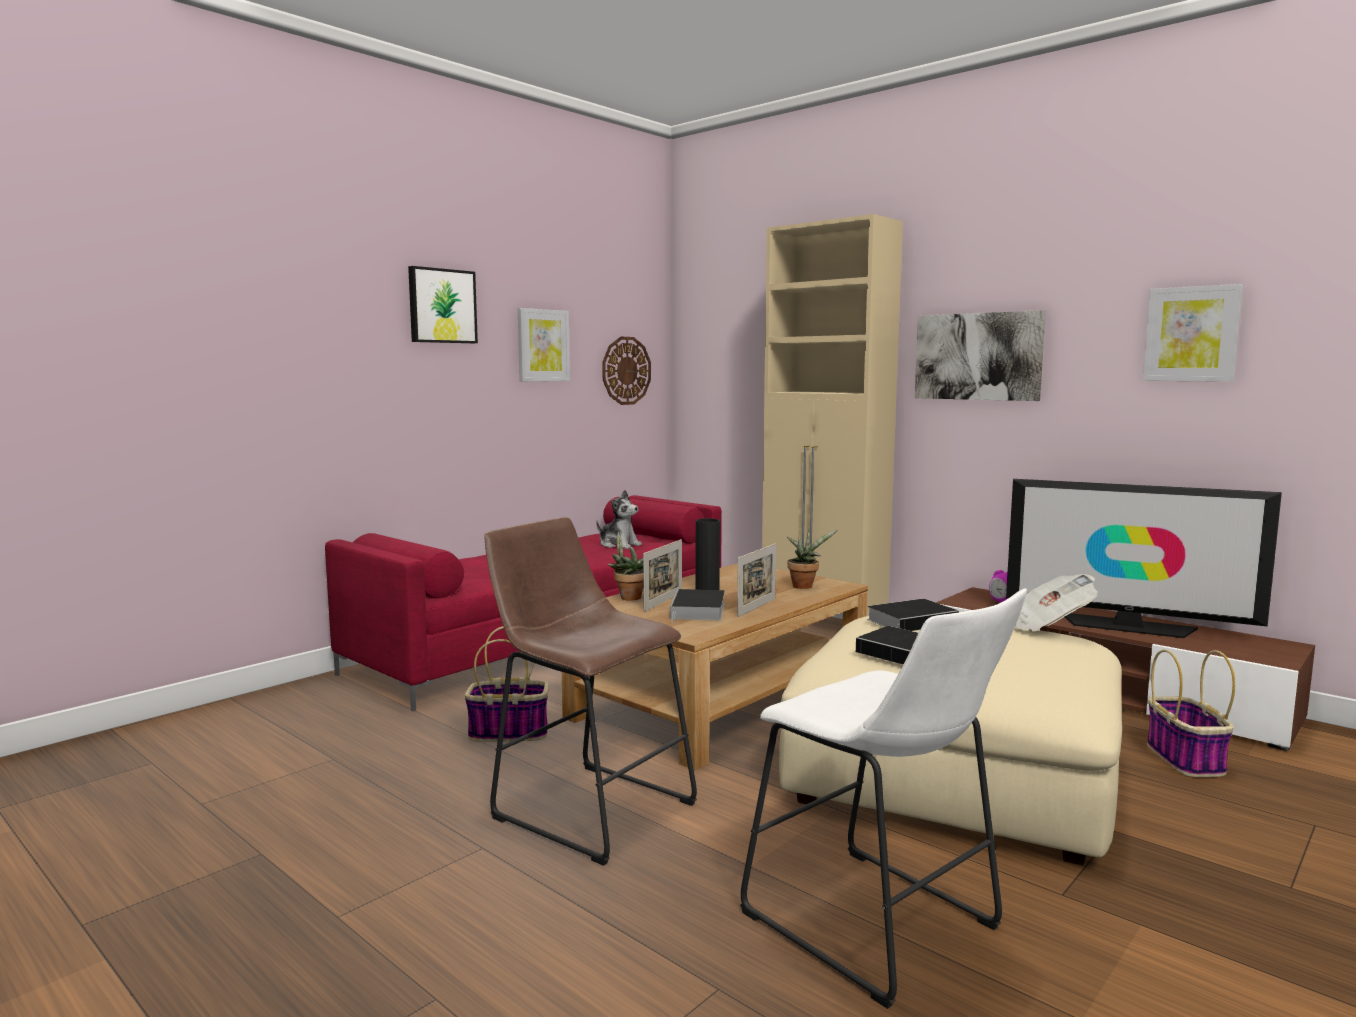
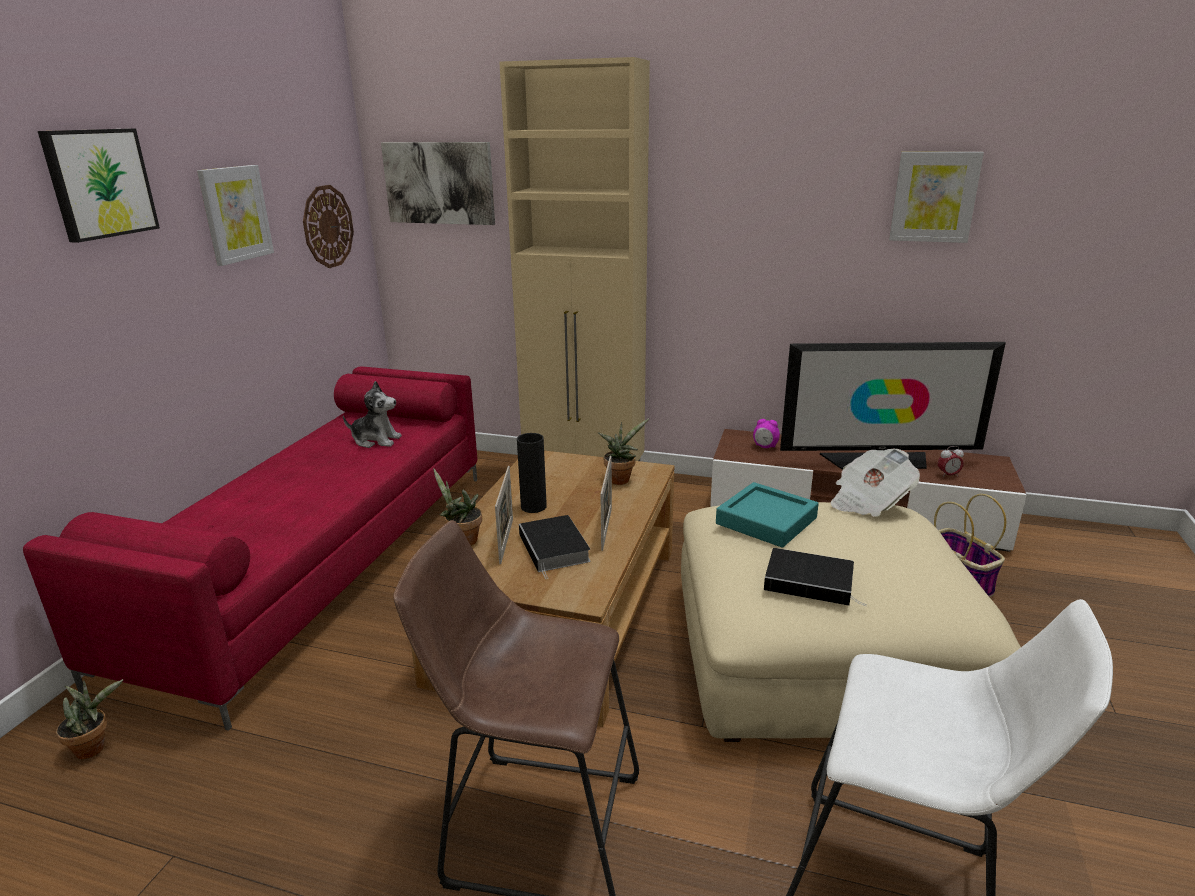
camera: 25 degrees left, 15 degrees up
basket [465,626,549,742] -> none
book [867,599,959,631] -> turquoise tray [716,482,819,548]
picture [915,310,1046,401] -> picture moved to [381,142,495,225]
none -> potted plant [56,679,123,759]
none -> alarm clock [938,446,964,478]

